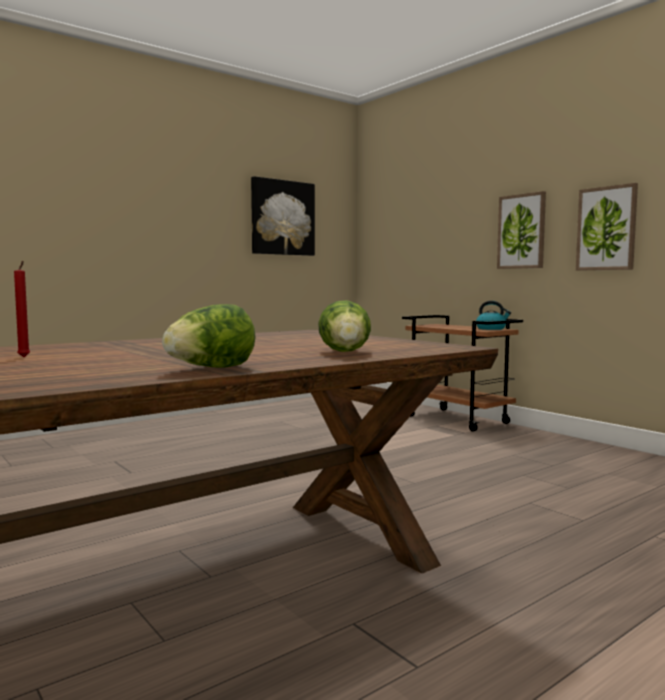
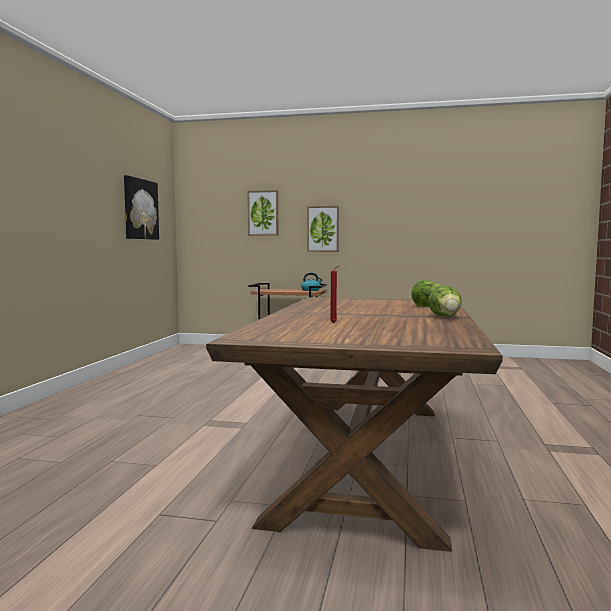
camera: 40 degrees left, 0 degrees up
picture [576,183,638,271] -> picture moved to [247,190,278,236]

